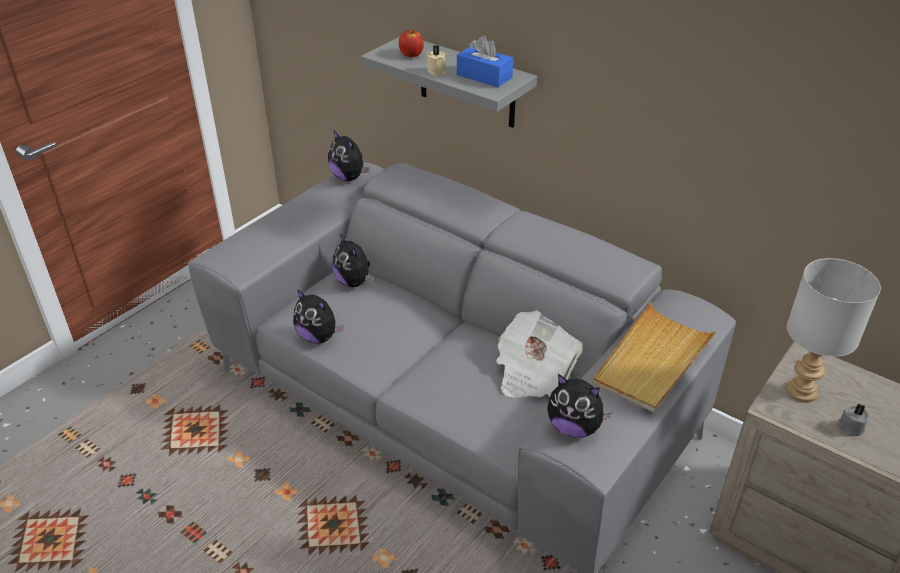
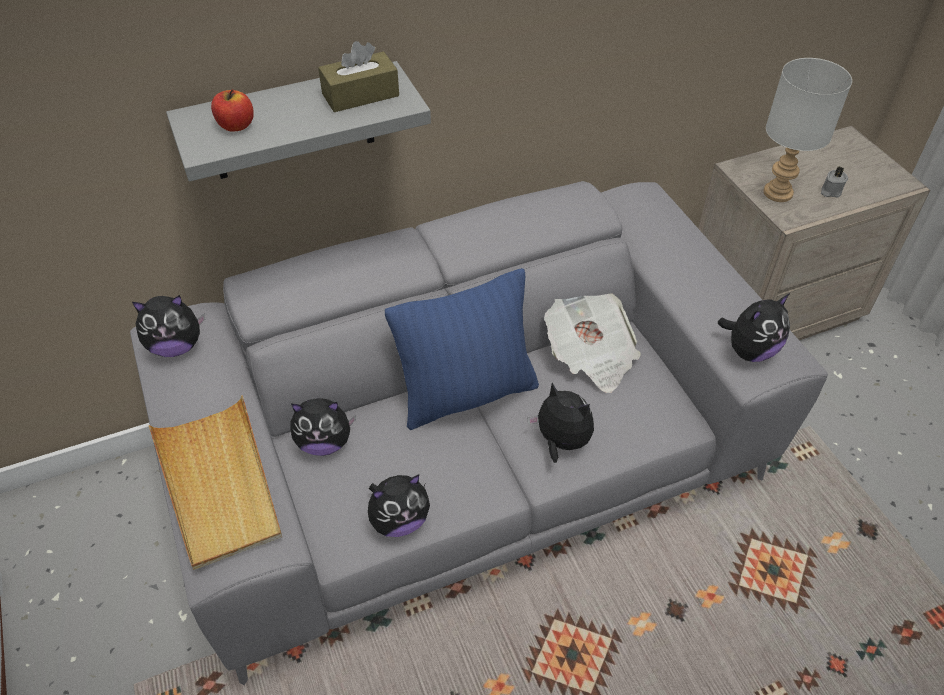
camera: 60 degrees left, 10 degrees up
beige candle [426,45,446,76] -> none
blue tissue box [457,36,513,87] -> brown tissue box [318,41,399,112]
beige tray [593,302,718,413] -> beige tray moved to [149,395,282,570]
none -> blue pillow [385,268,539,430]
none -> plush toy [528,383,594,463]

